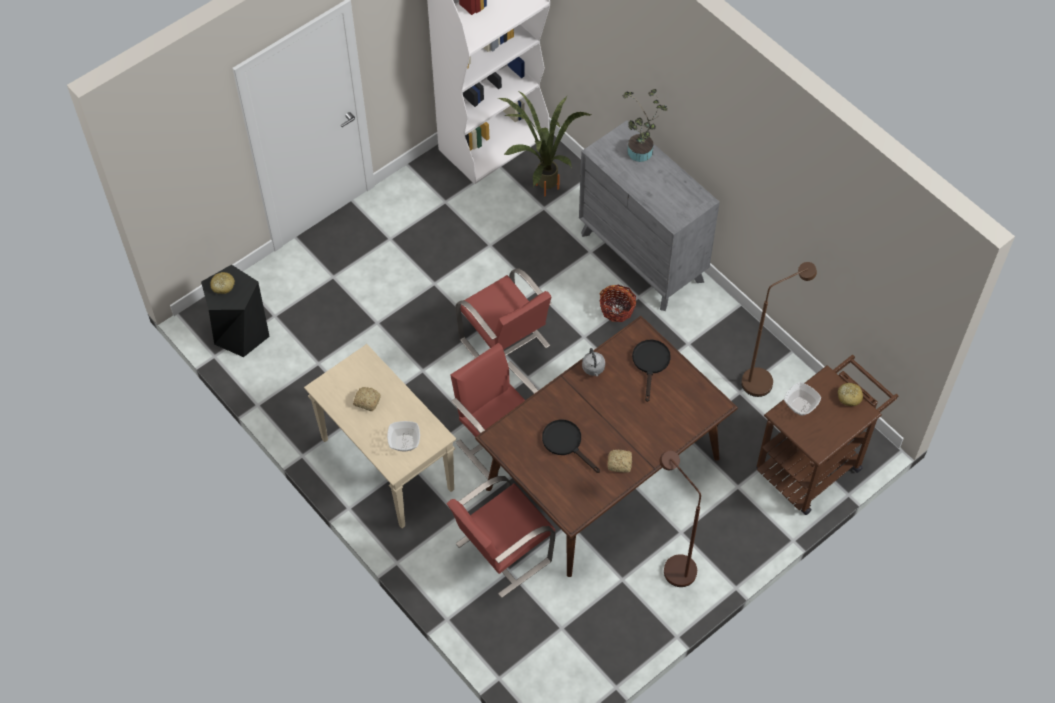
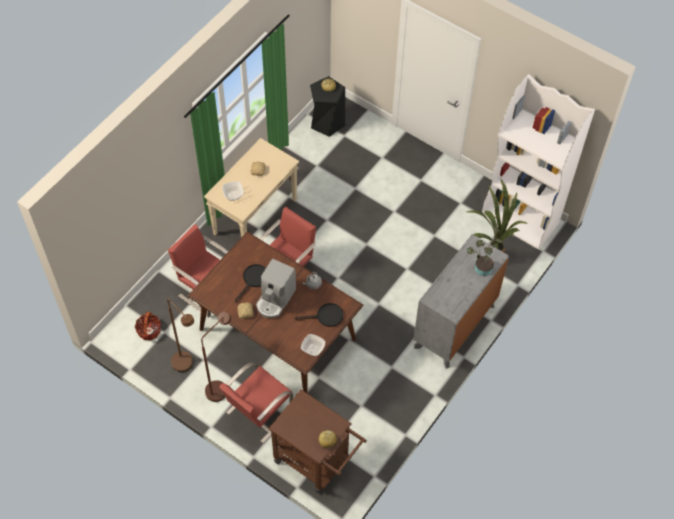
camera: 75 degrees right, 0 degrees up
red chair [455,269,552,358] -> red chair moved to [219,362,293,443]
basket [600,285,636,322] -> basket moved to [135,312,161,341]
brown floor lamp [741,262,817,397] -> brown floor lamp moved to [167,298,194,372]
bowl [784,382,821,416] -> bowl moved to [301,334,325,356]
none -> coffee machine [256,259,296,318]

